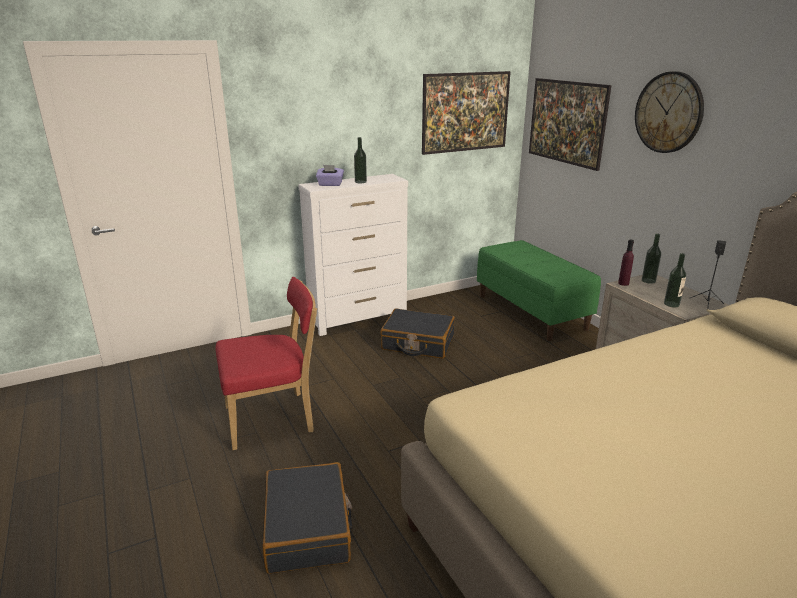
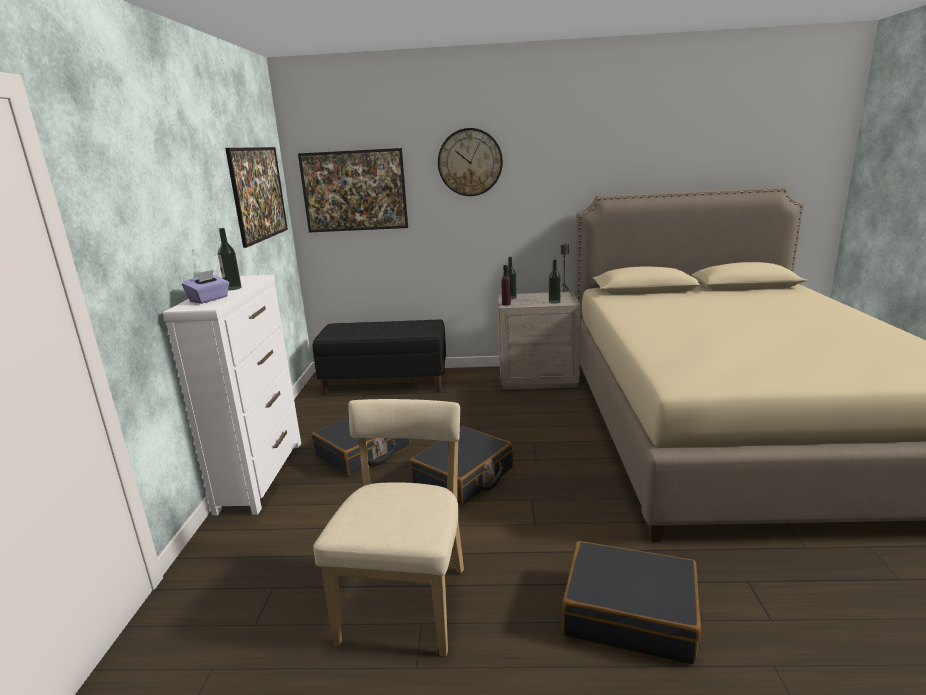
camera: 60 degrees left, 5 degrees down
red chair [216,277,317,450] -> beige chair [313,399,464,656]
green bench [477,240,601,341] -> black bench [313,320,446,395]
none -> black suitcase [410,426,513,506]

